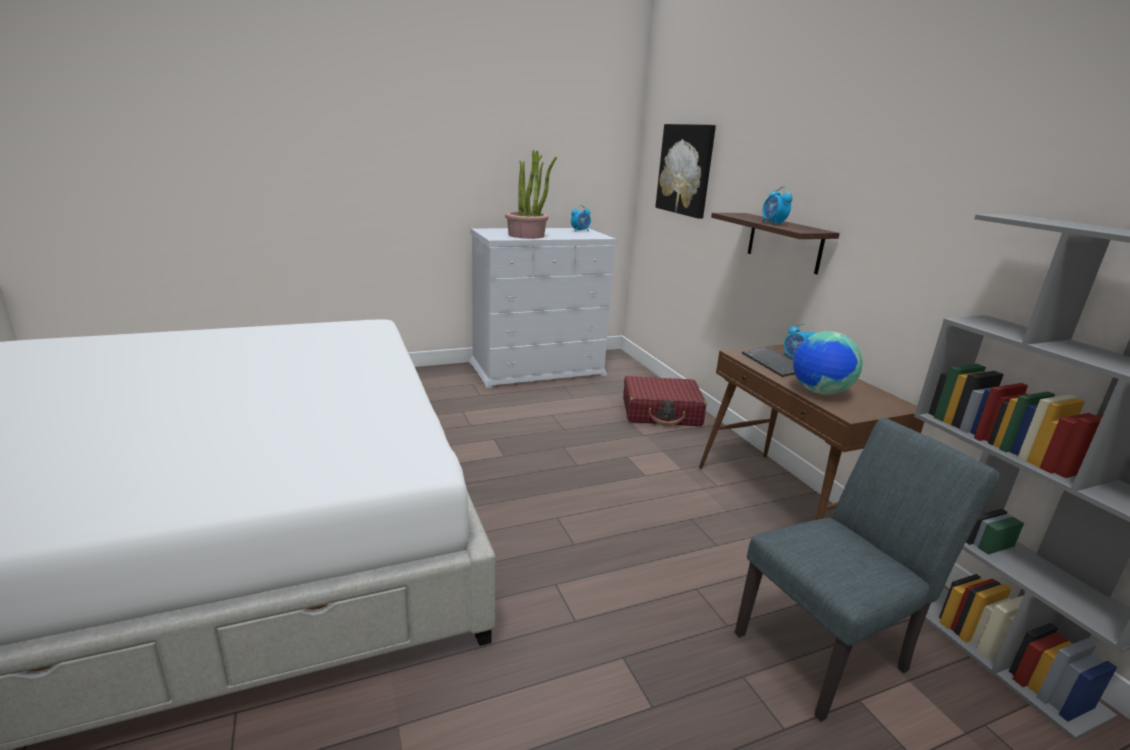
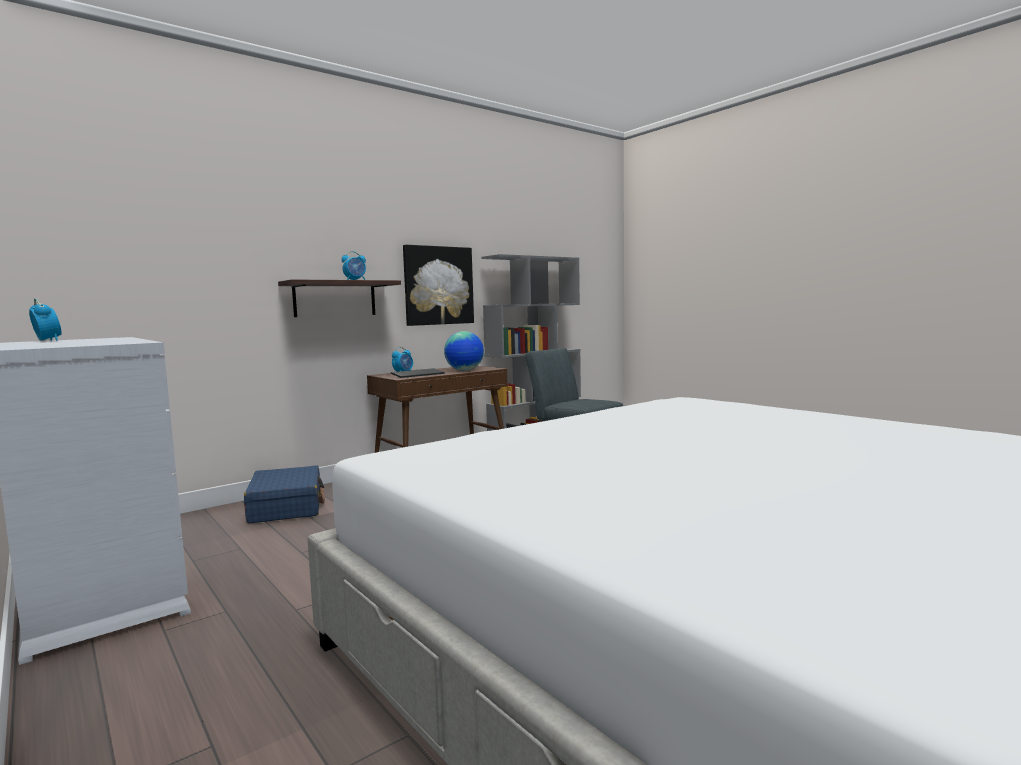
camera: 105 degrees left, 15 degrees down
potted plant [505,150,557,239] -> none
red suitcase [623,376,707,426] -> blue suitcase [244,465,324,524]
picture [655,124,716,219] -> picture moved to [403,245,474,326]

